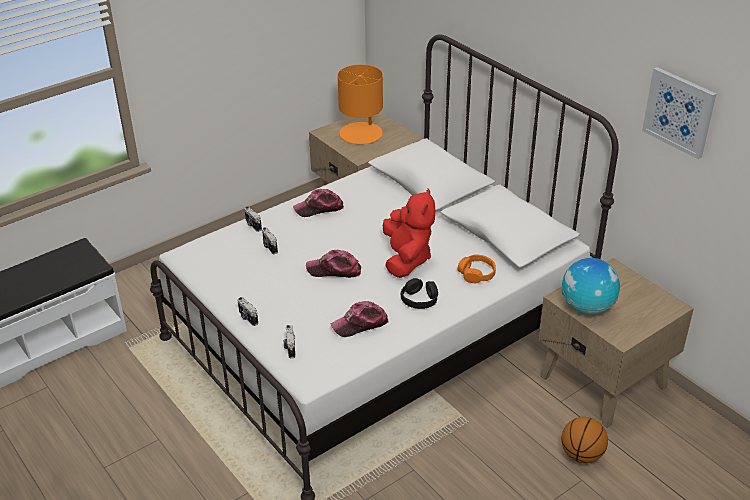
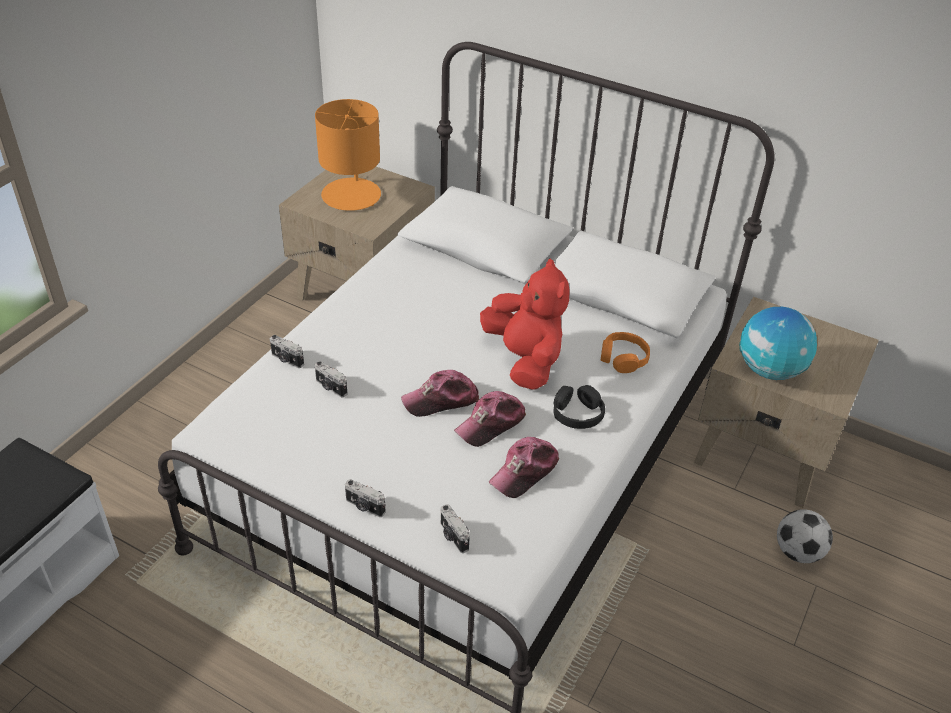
camera: 25 degrees left, 5 degrees up
cap [293,189,344,217] -> cap moved to [454,391,526,447]
basketball [561,417,608,463] -> football [777,509,833,563]
picture [642,67,716,159] -> none

